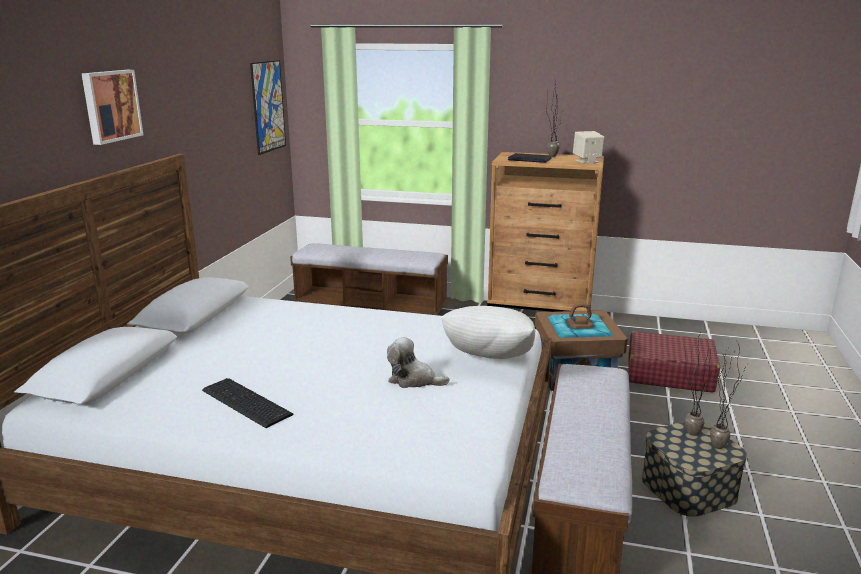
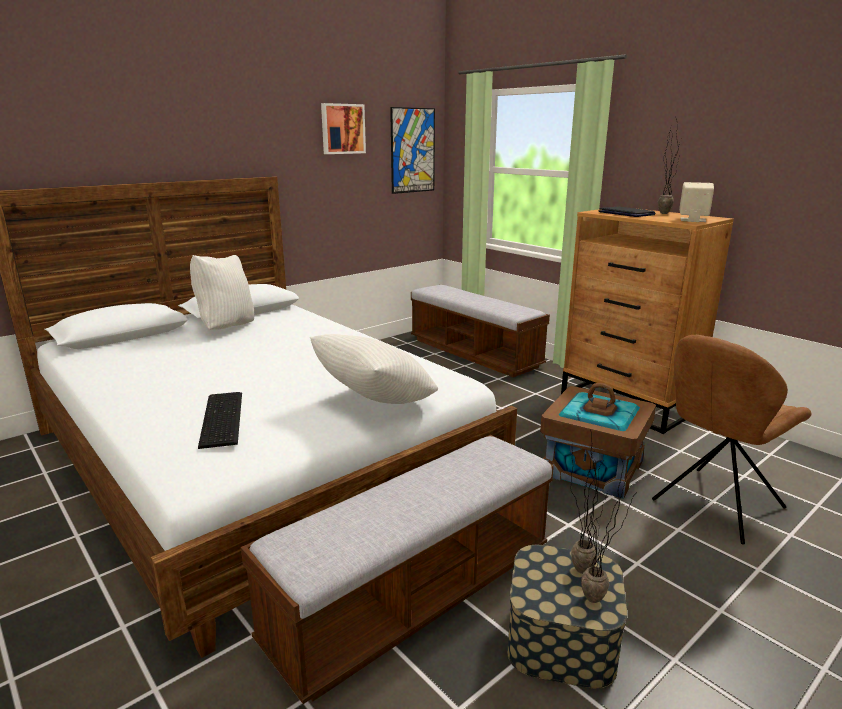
camera: 35 degrees right, 0 degrees up
picture [81,70,144,145] -> picture moved to [321,103,366,154]
keyboard [202,378,294,428] -> keyboard moved to [198,392,242,449]
plush toy [387,337,449,388] -> none
red suitcase [628,331,720,393] -> brown chair [652,335,812,544]
none -> white pillow [190,255,254,330]

